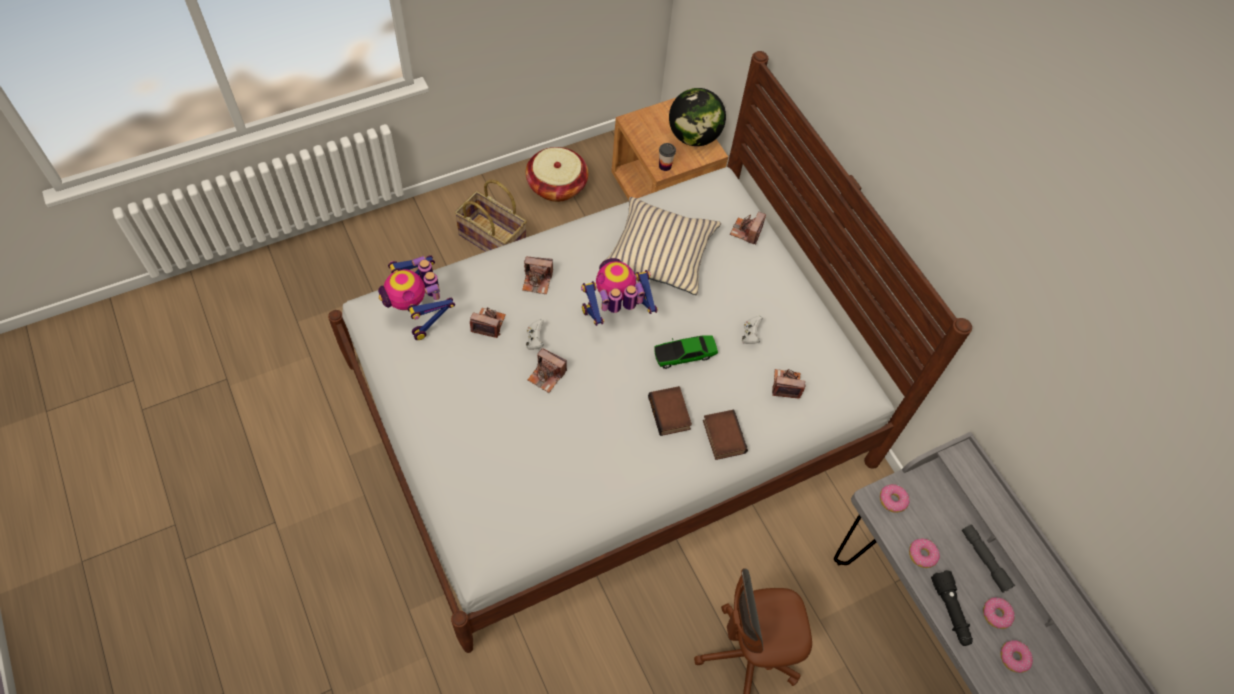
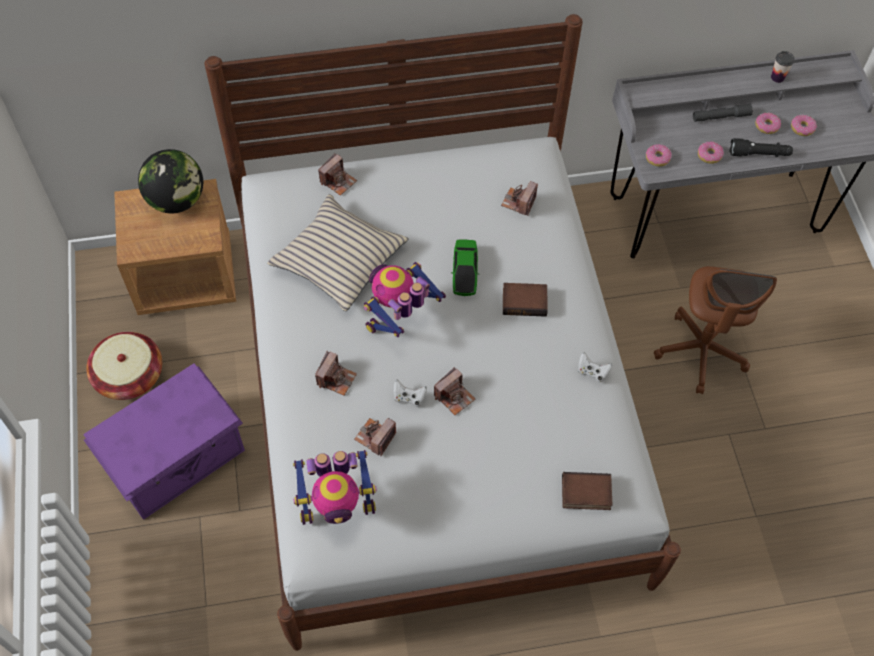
camera: 70 degrees left, 0 degrees up
basket [454,180,527,252] -> purple storage box [83,363,245,520]
toy robot [581,258,658,326] -> toy robot turned 45 degrees clockwise [364,262,446,337]
cup [659,143,676,171] -> cup moved to [771,51,795,83]
book [703,410,748,460] -> book moved to [562,472,612,510]
camera [730,212,766,245] -> camera turned 90 degrees counterclockwise [318,153,357,196]
white game controller [742,316,763,344] -> white game controller moved to [578,352,612,382]

